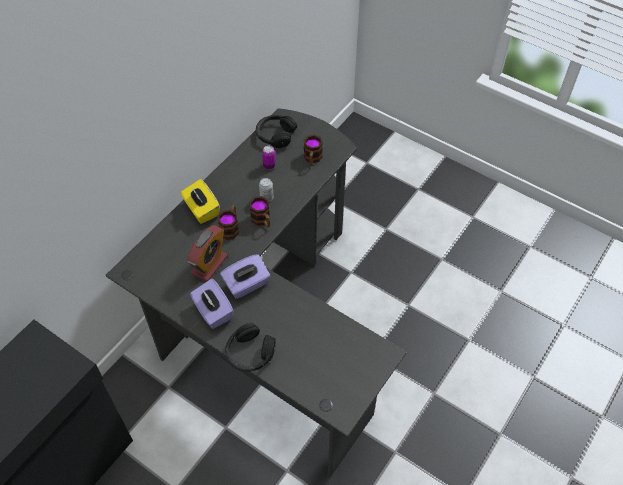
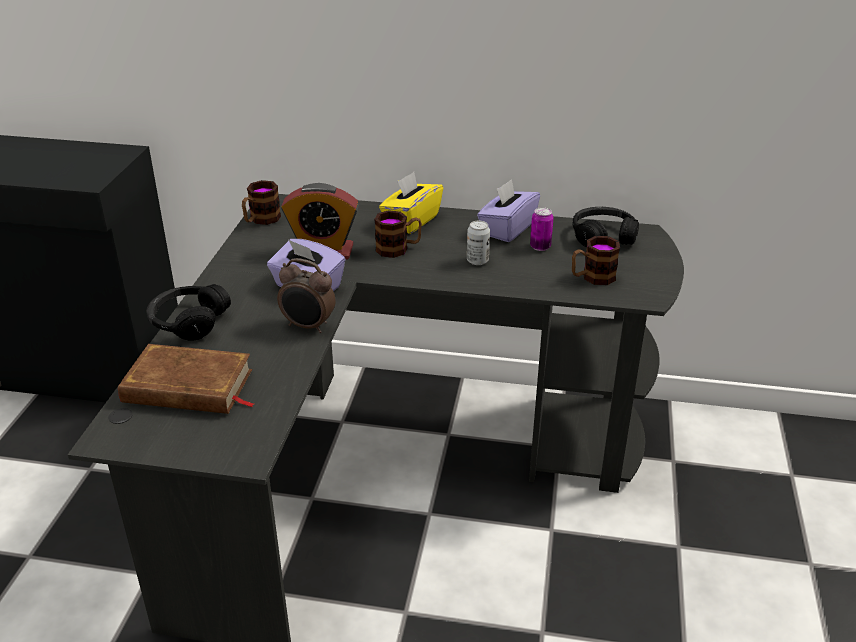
camera: 65 degrees right, 20 degrees down
purple tissue box [190,278,234,329] -> purple tissue box moved to [477,179,540,242]
mug [249,196,270,228] -> mug moved to [242,180,281,225]
none -> brown book [118,344,254,414]
none -> alarm clock [277,258,336,333]

